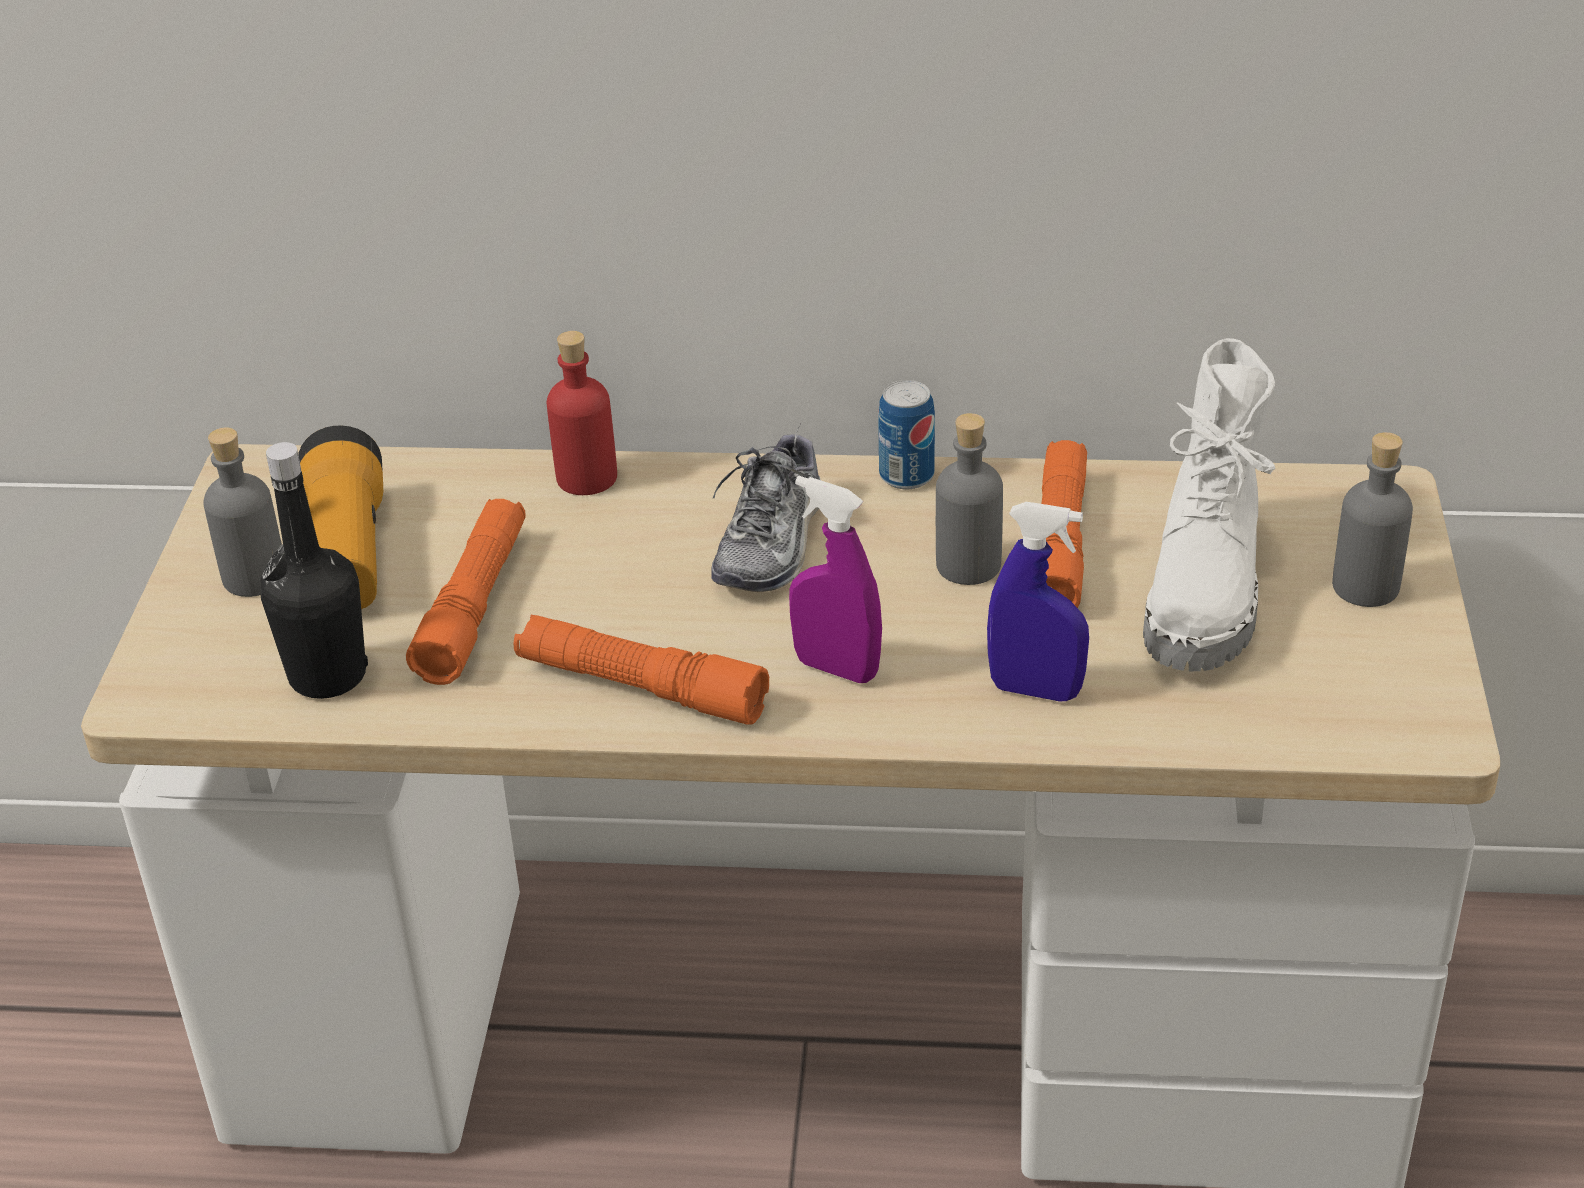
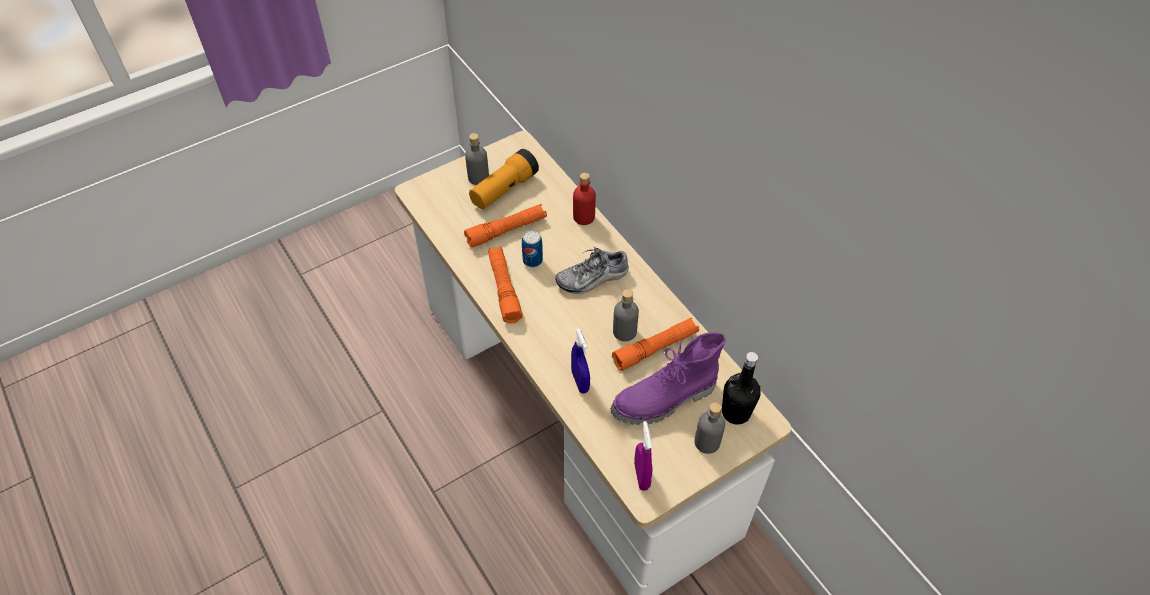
camera: 50 degrees right, 15 degrees up
black bottle [261,442,368,699] -> black bottle moved to [722,352,761,424]
purple spray bottle [789,476,882,683] -> purple spray bottle moved to [634,421,653,491]
can [878,380,935,489] -> can moved to [522,230,543,267]
white boot [1143,338,1276,671] -> purple boot [611,332,726,425]

